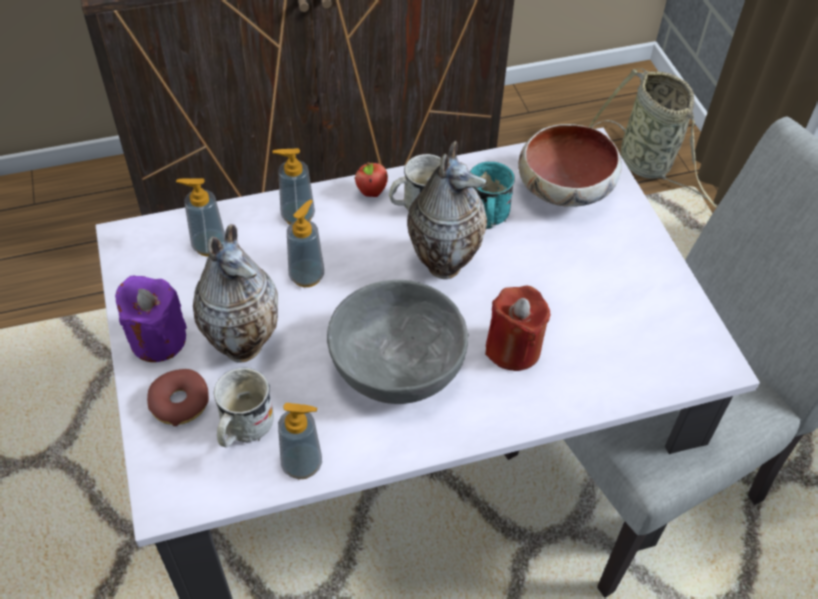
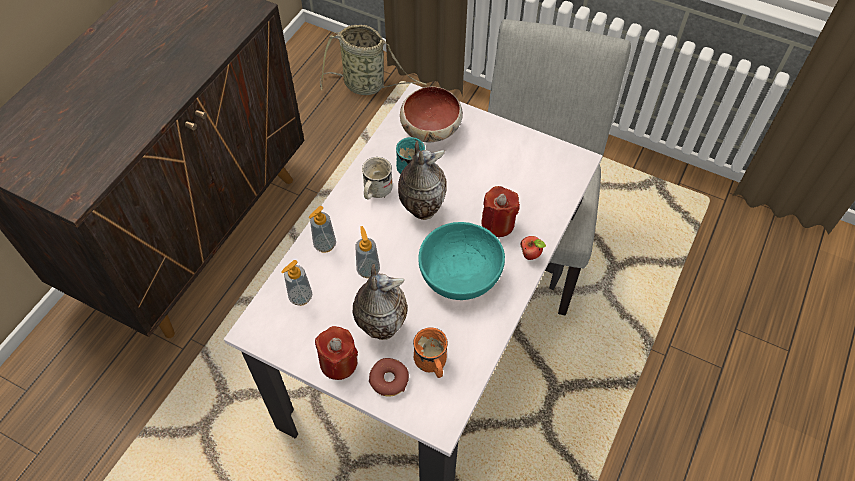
camera: 45 degrees left, 5 degrees up
purple candle [115,276,187,362] -> red candle [315,326,358,380]
white mug [214,368,274,447] -> orange mug [413,327,448,378]
soap dispenser [278,403,322,479] -> none
grey bowl [327,280,469,404] -> turquoise bowl [418,222,505,300]
apple [354,162,388,197] -> apple moved to [520,236,546,260]

